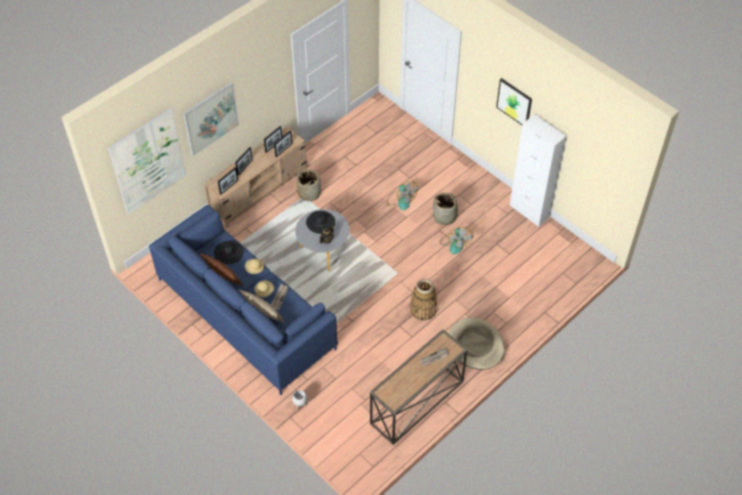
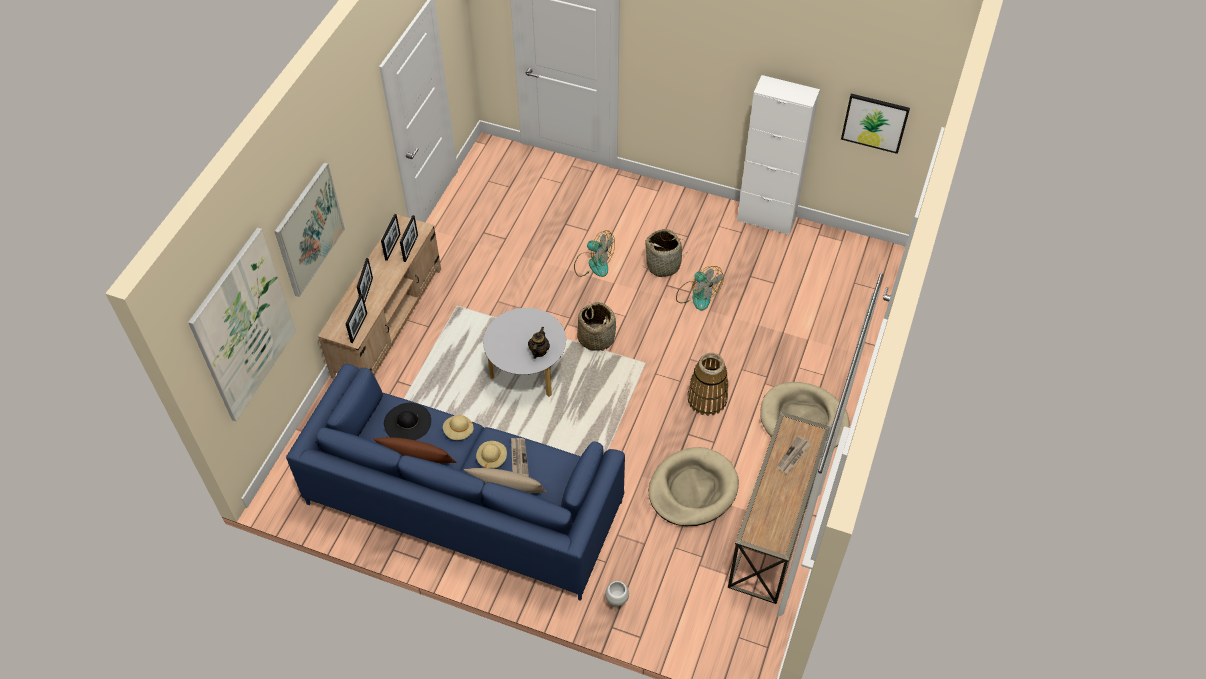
camera: 25 degrees left, 0 degrees up
basket [297,169,321,202] -> basket moved to [577,302,616,351]
black hat [306,211,335,234] -> none
picture [496,78,532,125] -> picture moved to [841,94,910,154]
none -> beige dog bed [649,447,739,526]

